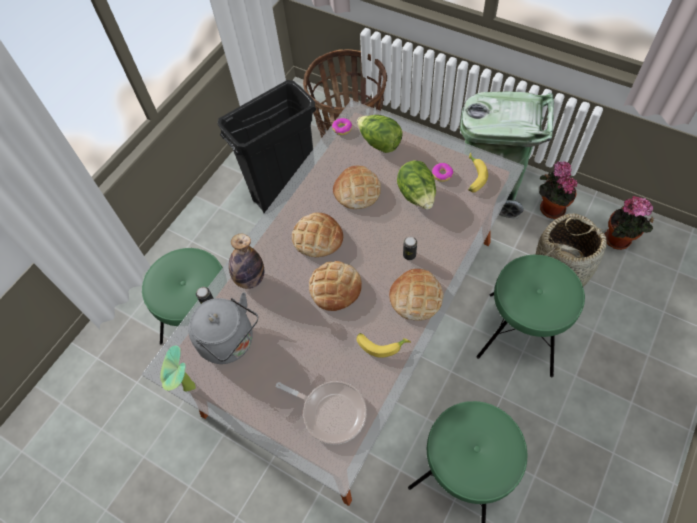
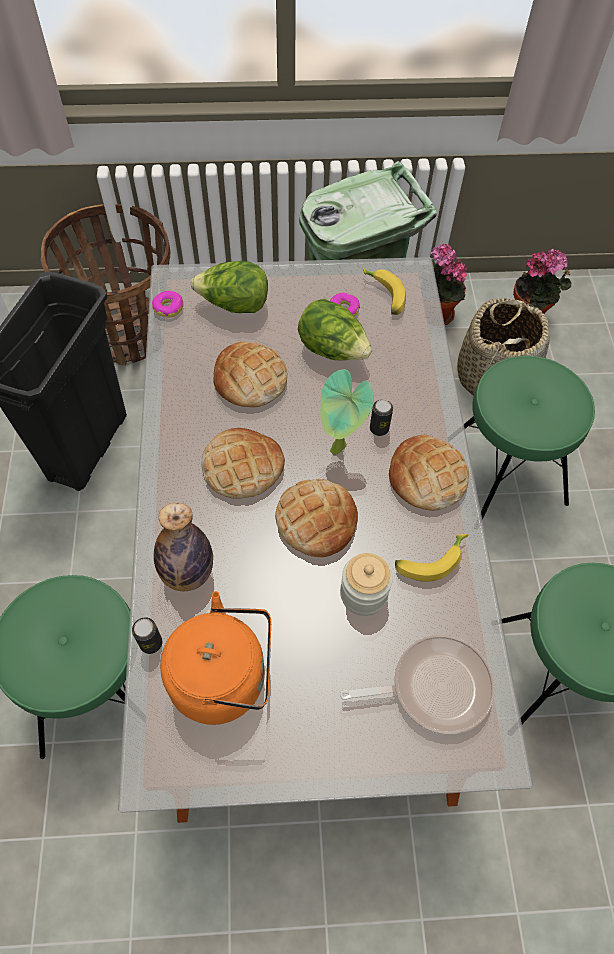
camera: 40 degrees left, 0 degrees up
potted plant [160,346,196,392] -> potted plant moved to [321,369,374,455]
grey kettle [188,292,258,364] -> orange kettle [160,591,271,725]
none -> jar [340,553,393,616]

